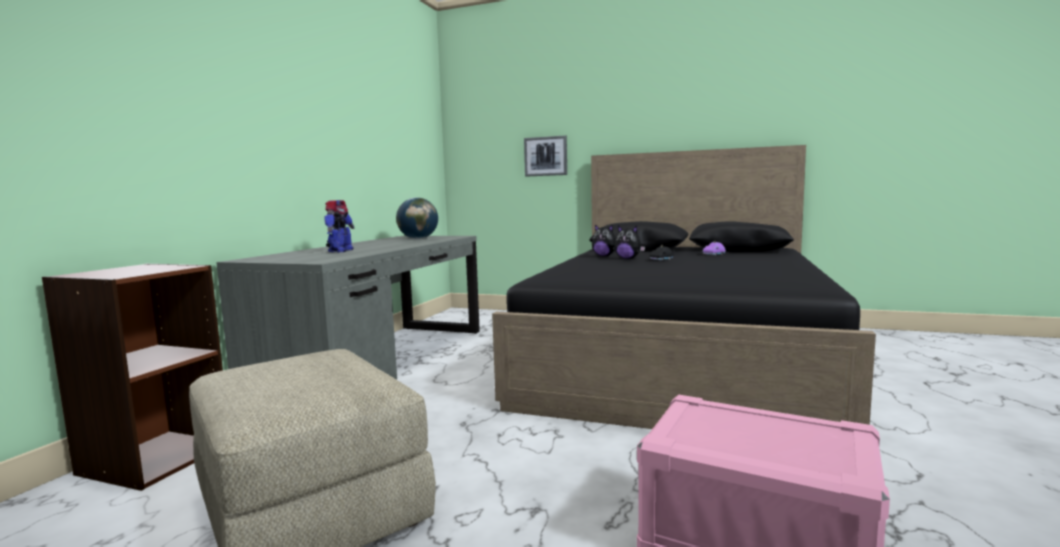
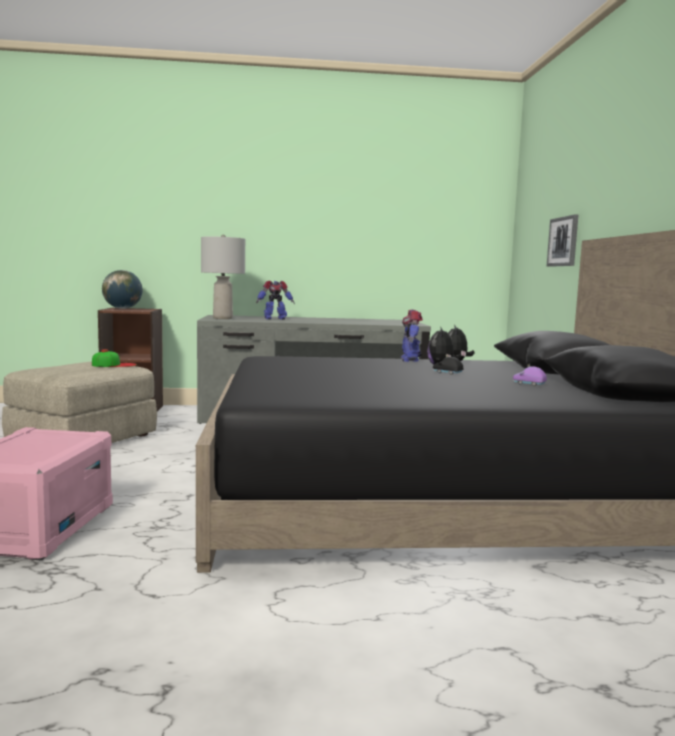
camera: 65 degrees right, 0 degrees up
globe [396,197,438,239] -> globe moved to [102,270,143,309]
none -> cap [92,349,137,367]
none -> grey table lamp [201,235,245,319]
none -> toy robot [400,309,423,362]

